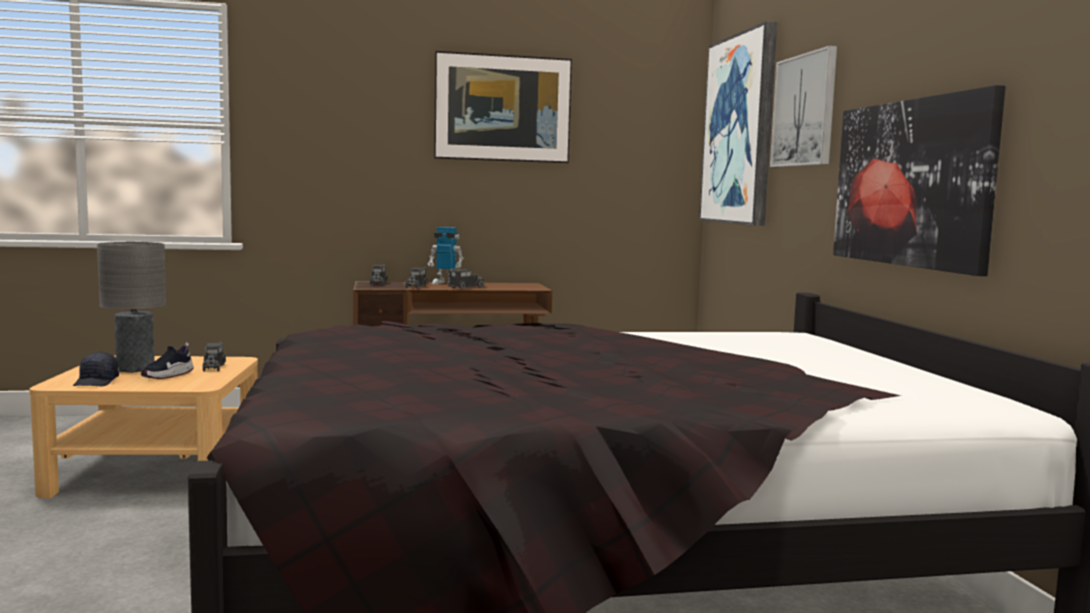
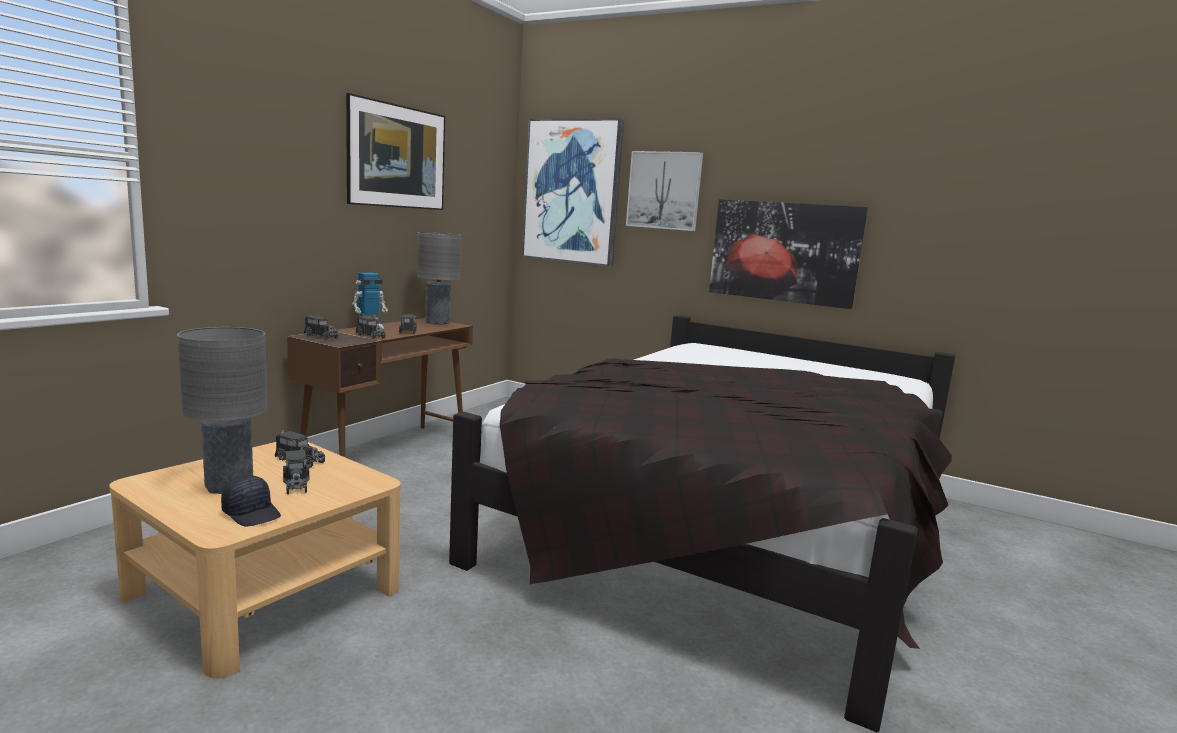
camera: 50 degrees left, 5 degrees up
shoe [141,343,194,379] -> toy truck [283,447,310,494]
none -> grey table lamp [417,232,461,325]

